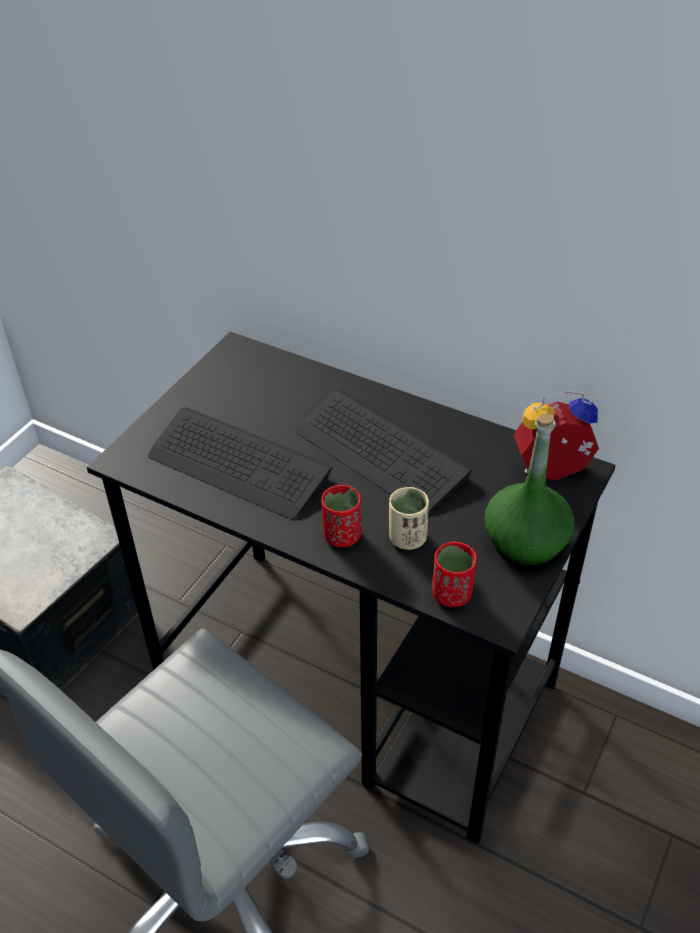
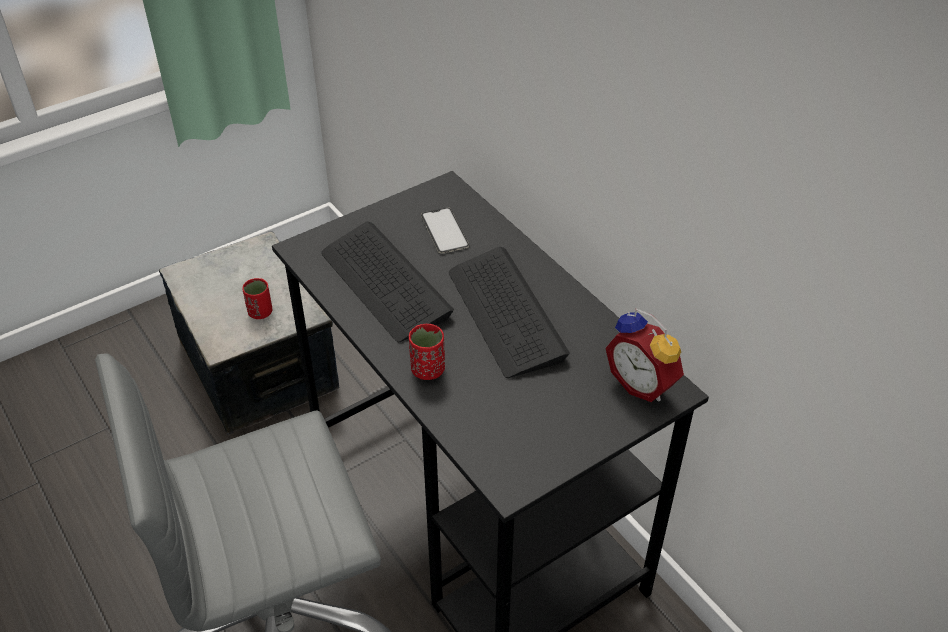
camera: 25 degrees right, 0 degrees up
beige cup [389,487,429,550] -> none
red cup [432,541,477,607] -> red cup moved to [242,278,272,319]
green bottle [484,413,574,566] -> none
alarm clock [514,390,599,480] -> alarm clock turned 150 degrees counterclockwise [605,309,684,402]
none -> phone [421,208,469,254]

